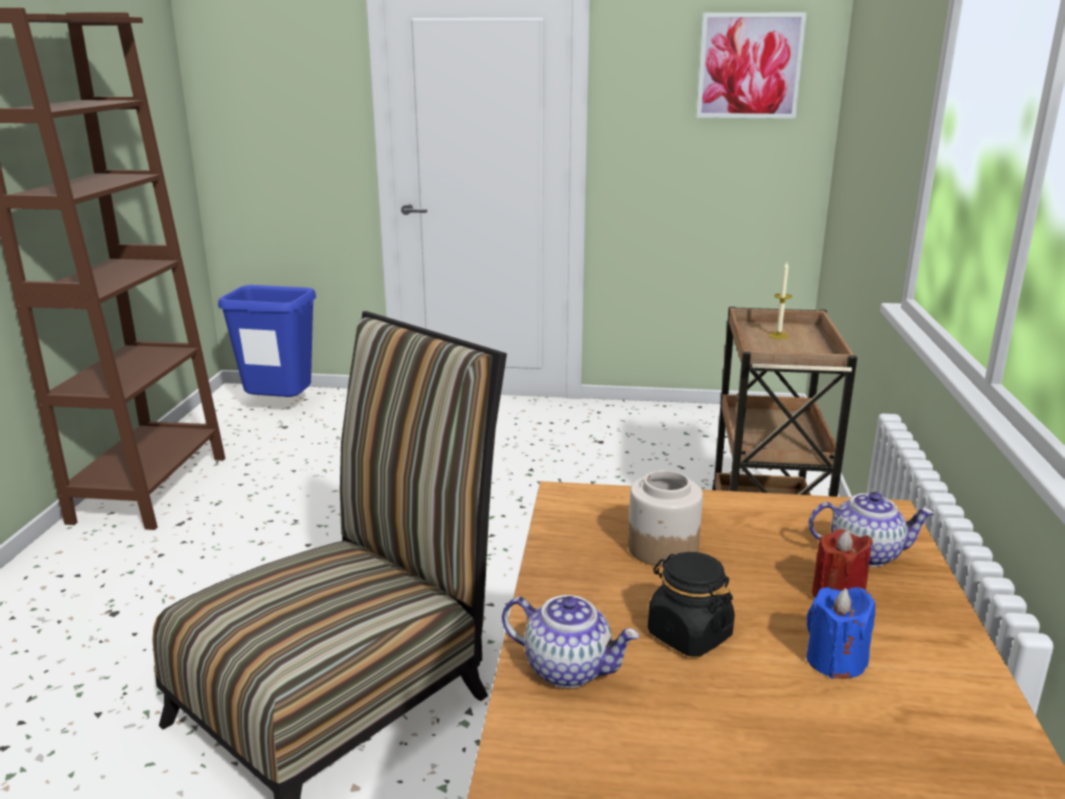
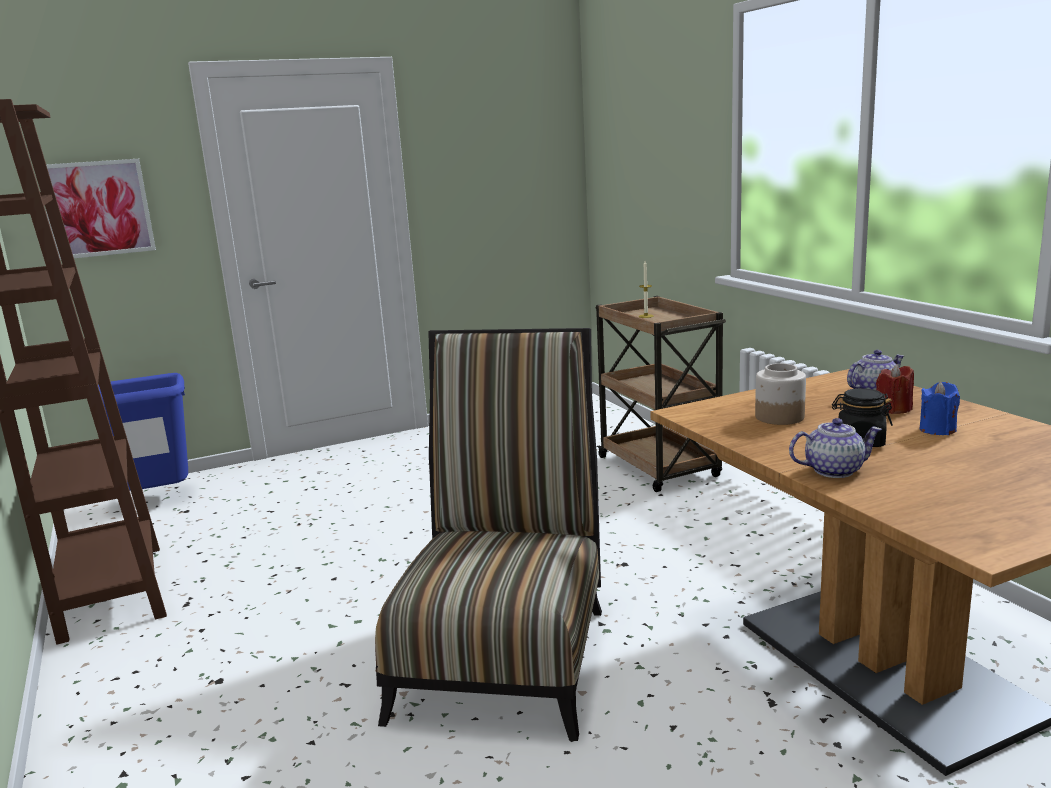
camera: 30 degrees left, 5 degrees down
picture [696,13,807,119] -> picture moved to [45,159,156,260]

